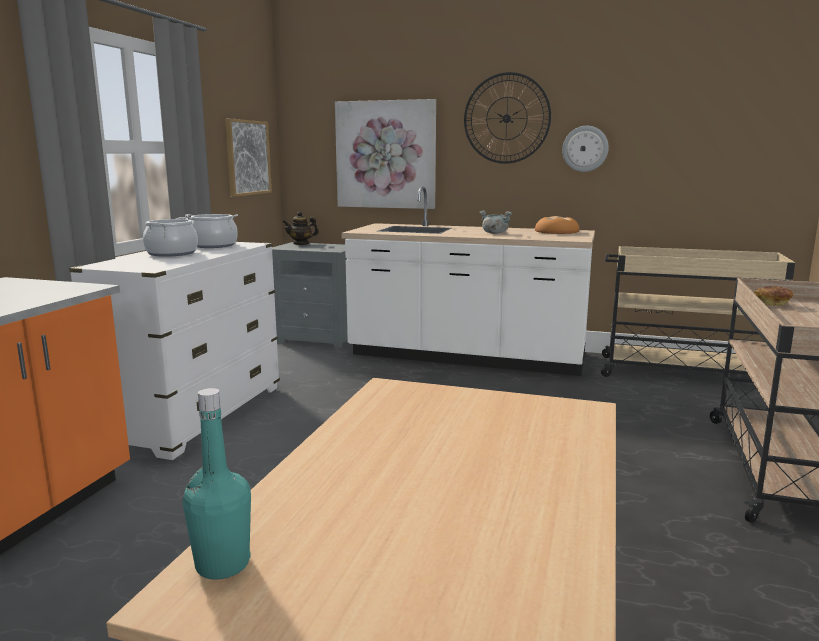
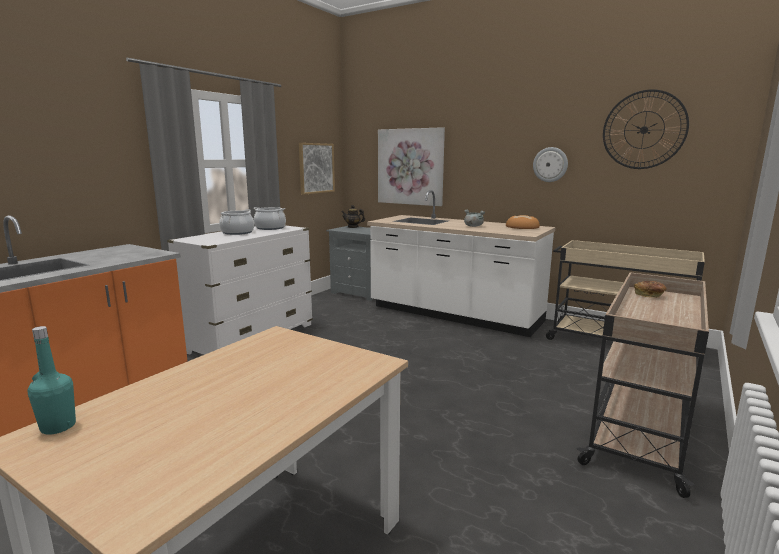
camera: 15 degrees right, 0 degrees up
wall clock [464,72,551,164] -> wall clock moved to [603,89,689,169]

